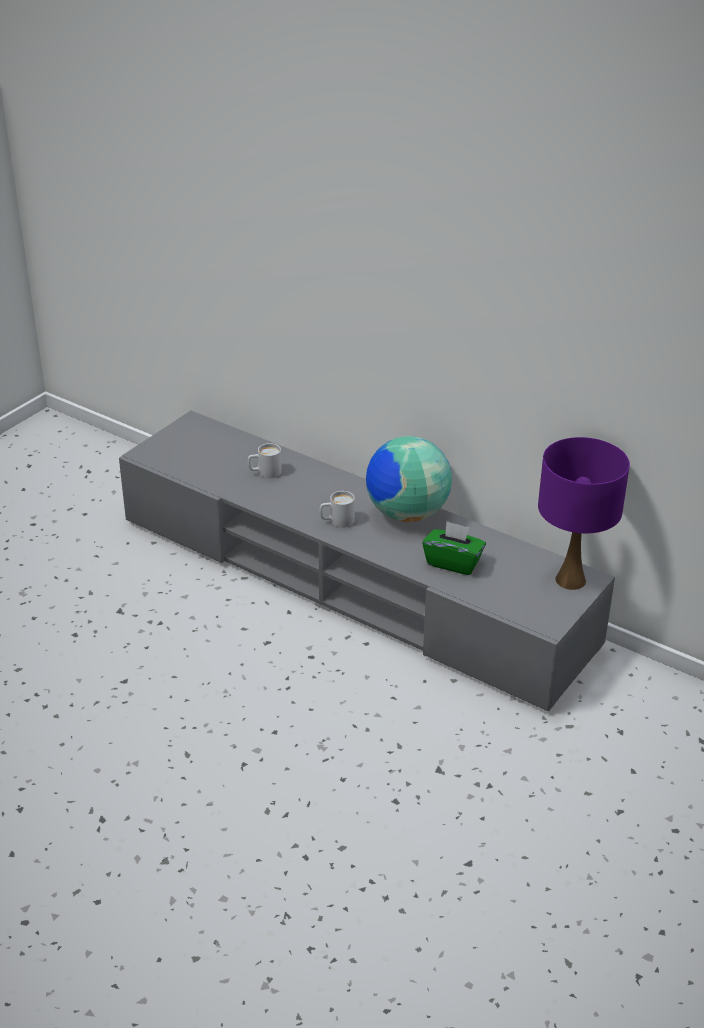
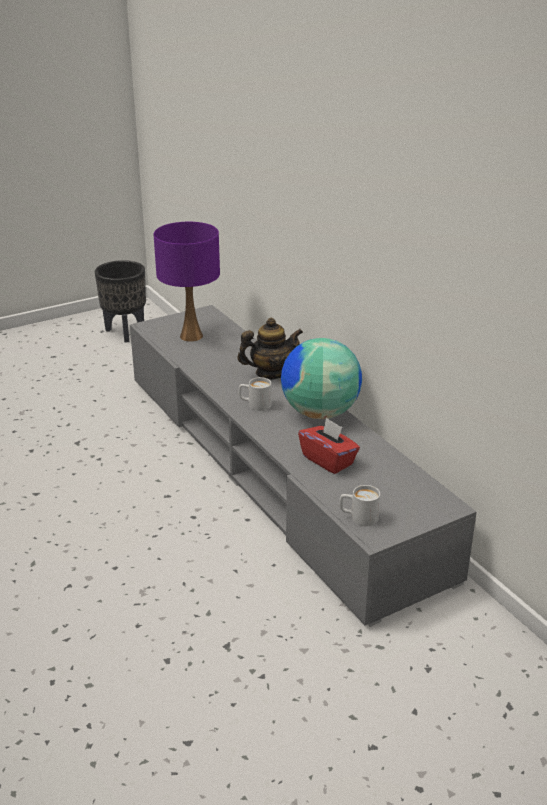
camera: 25 degrees right, 5 degrees down
white mug [248,443,282,478] -> white mug moved to [339,485,380,526]
green tissue box [422,521,486,575] -> red tissue box [298,417,360,474]
purple table lamp [538,437,630,590] -> purple table lamp moved to [154,222,220,342]
none -> black planter [95,260,146,343]
none -> teapot [237,318,303,379]

